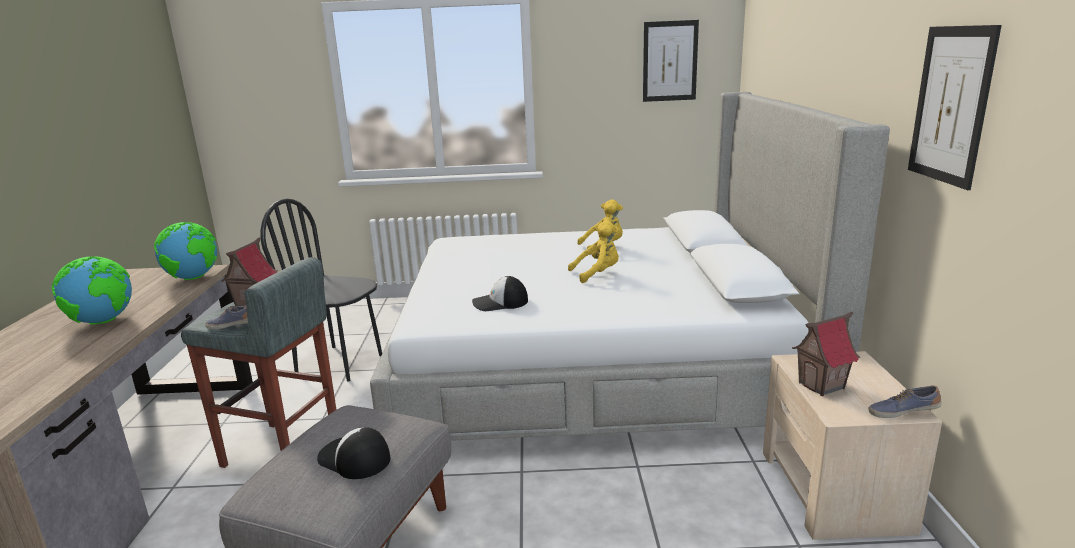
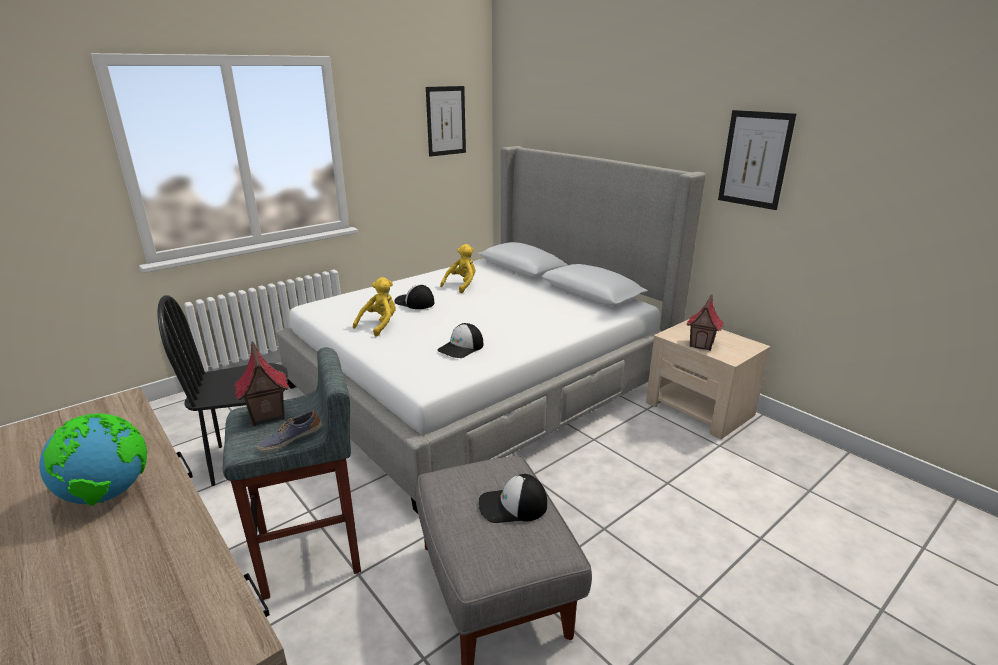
camera: 40 degrees left, 5 degrees up
globe [154,222,217,280] -> none
yellow plush toy [568,221,619,283] -> yellow plush toy moved to [353,277,396,337]
shoe [868,386,942,418] -> none
none -> cap [394,285,435,309]

